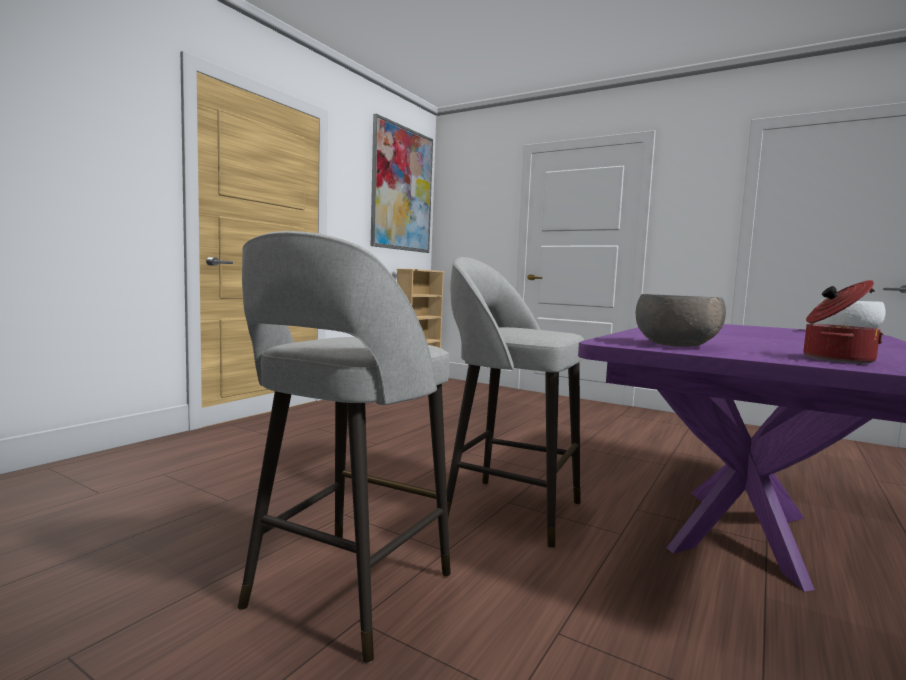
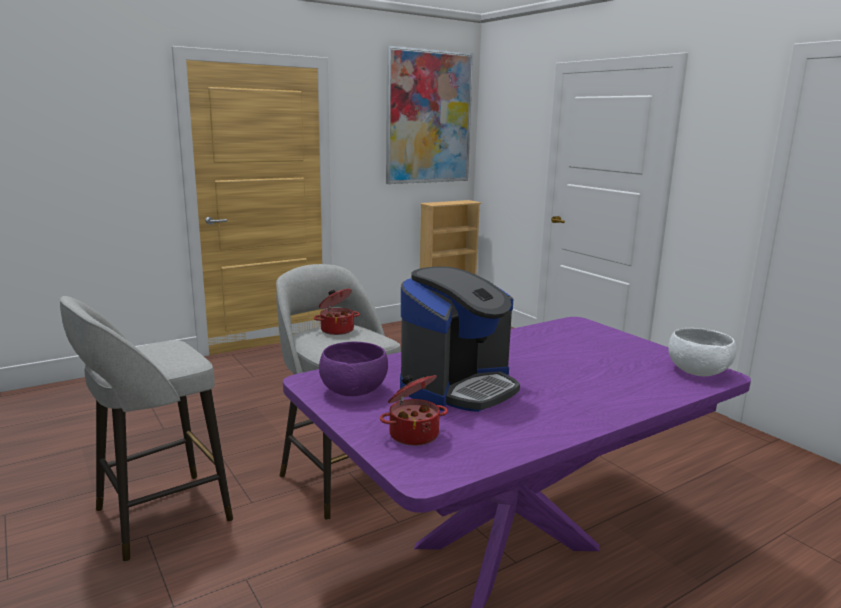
camera: 25 degrees right, 10 degrees up
grey bowl [636,294,726,347] -> purple bowl [319,342,388,396]
none -> cooking pot [314,289,360,335]
none -> coffee machine [400,266,520,412]

